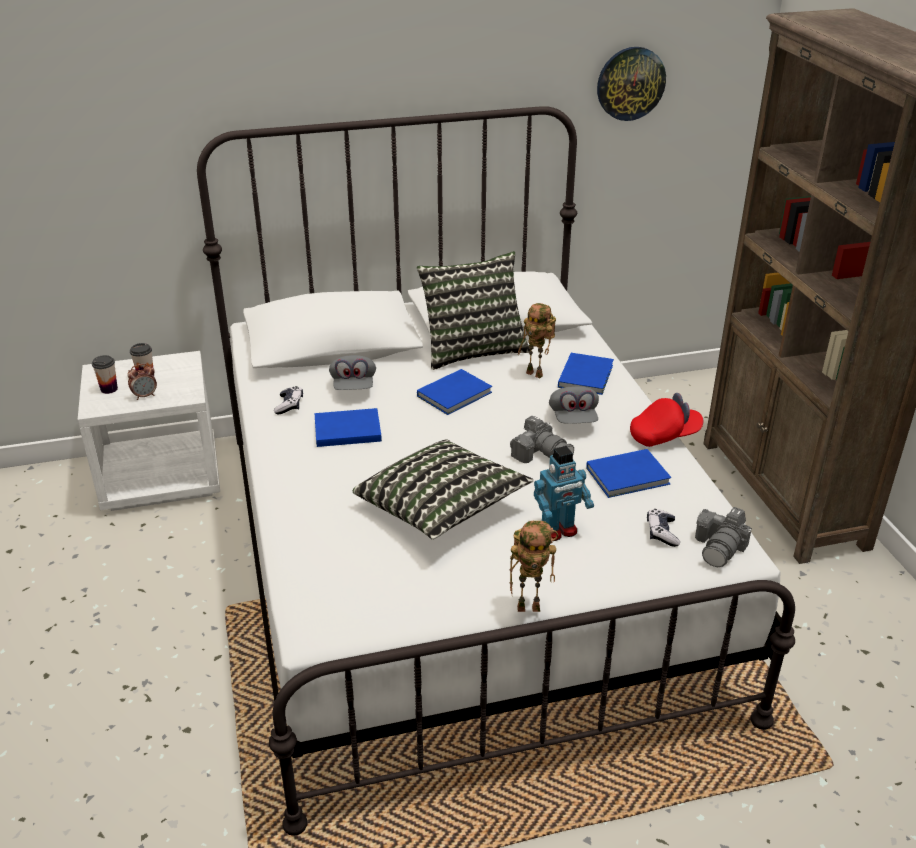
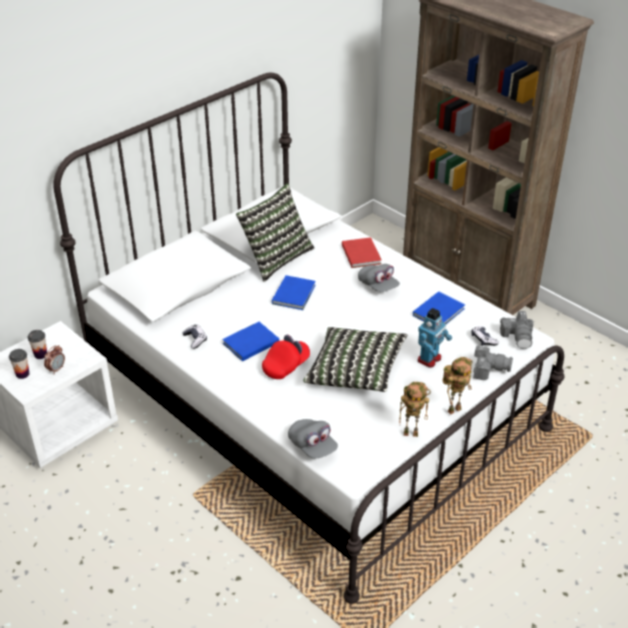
camera: 30 degrees left, 5 degrees up
grey cap [329,355,376,390] -> grey cap moved to [288,419,338,458]
camera [510,416,574,463] -> camera moved to [473,346,513,380]
toy robot [518,303,556,378] -> toy robot moved to [399,382,431,437]
blue book [558,353,614,395] -> red book [342,237,381,268]
wall clock [597,47,666,121] -> none
red cap [630,393,704,447] -> red cap moved to [262,335,310,379]

